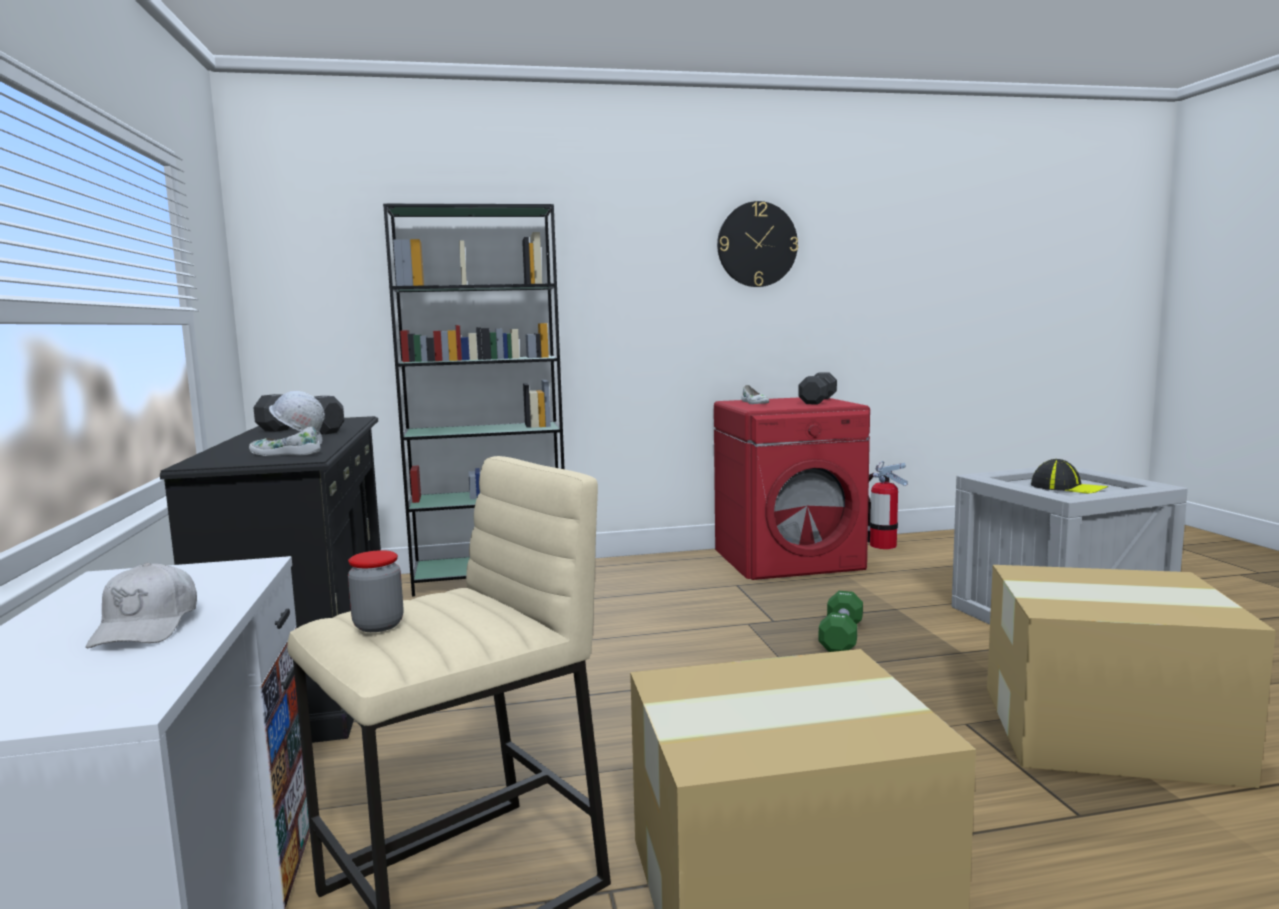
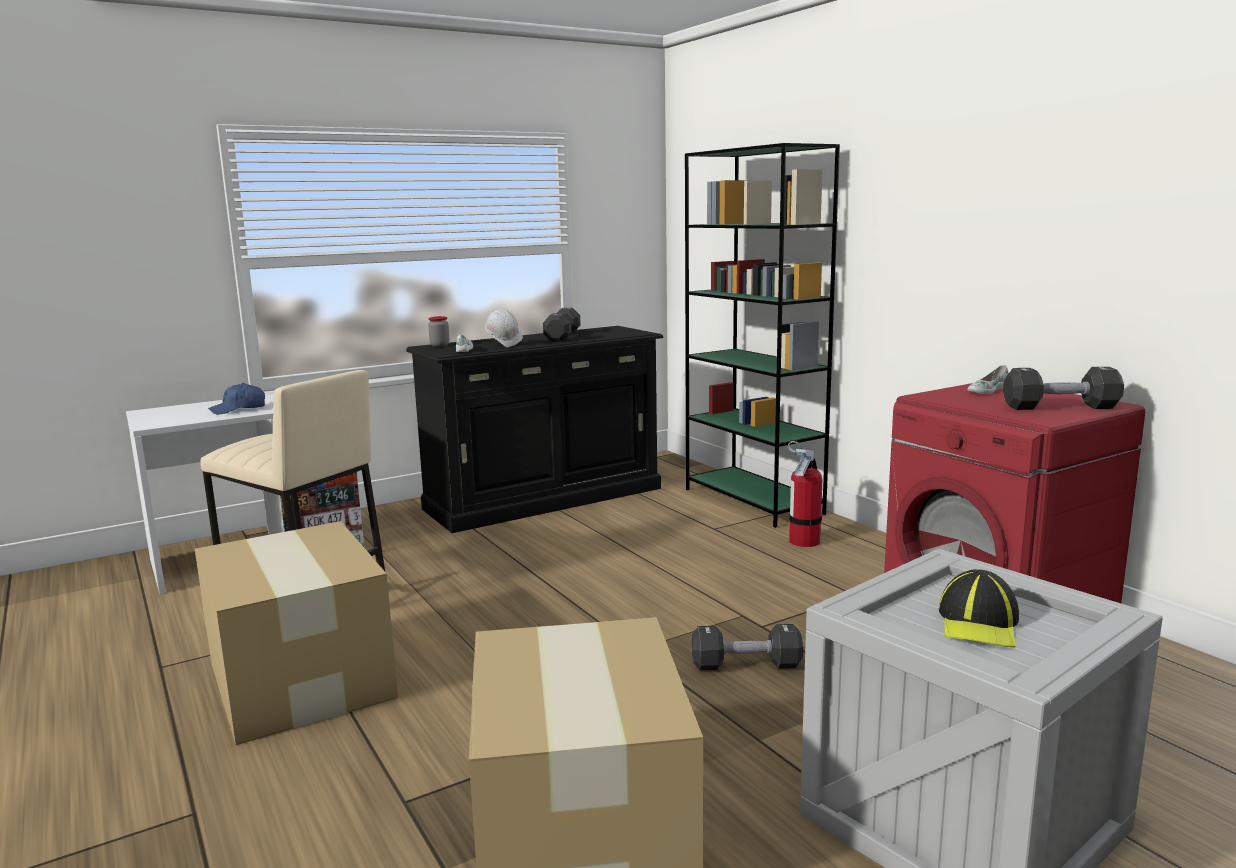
camera: 70 degrees right, 5 degrees up
white cap [86,563,197,648] -> blue cap [208,383,265,414]
jar [348,550,404,632] -> jar moved to [428,316,450,347]
wall clock [717,201,798,287] -> none
green dumbbell [819,591,863,652] -> black dumbbell [692,624,803,670]
fire extinguisher [868,461,908,549] -> fire extinguisher moved to [788,441,822,547]

